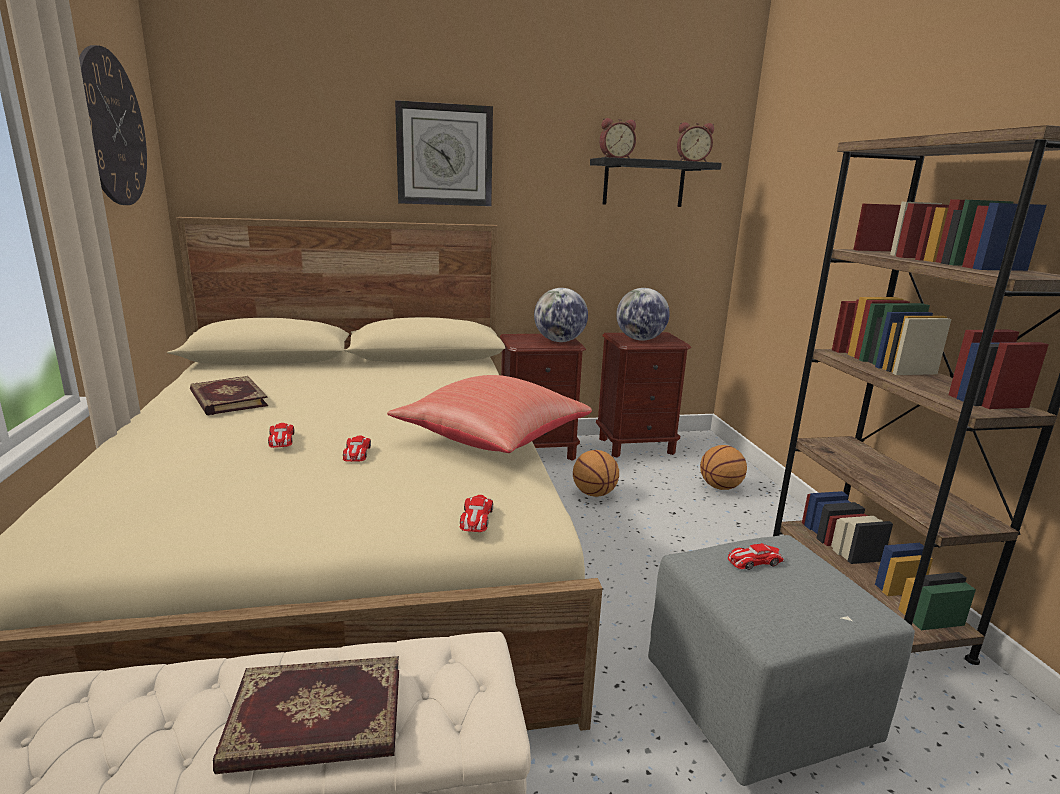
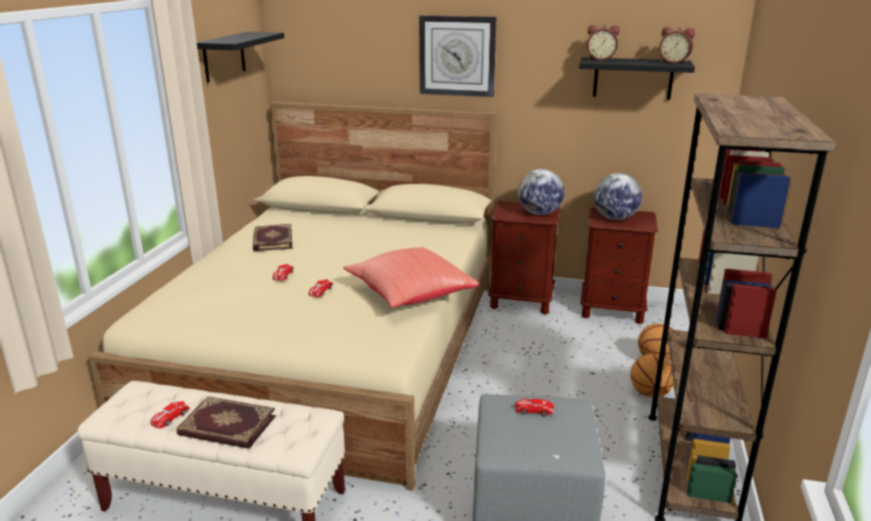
camera: 25 degrees right, 5 degrees up
wall clock [79,45,147,205] -> black shelf [197,32,284,83]
toy car [460,495,493,532] -> toy car moved to [151,401,190,429]
basketball [573,450,619,497] -> basketball moved to [630,354,674,398]

